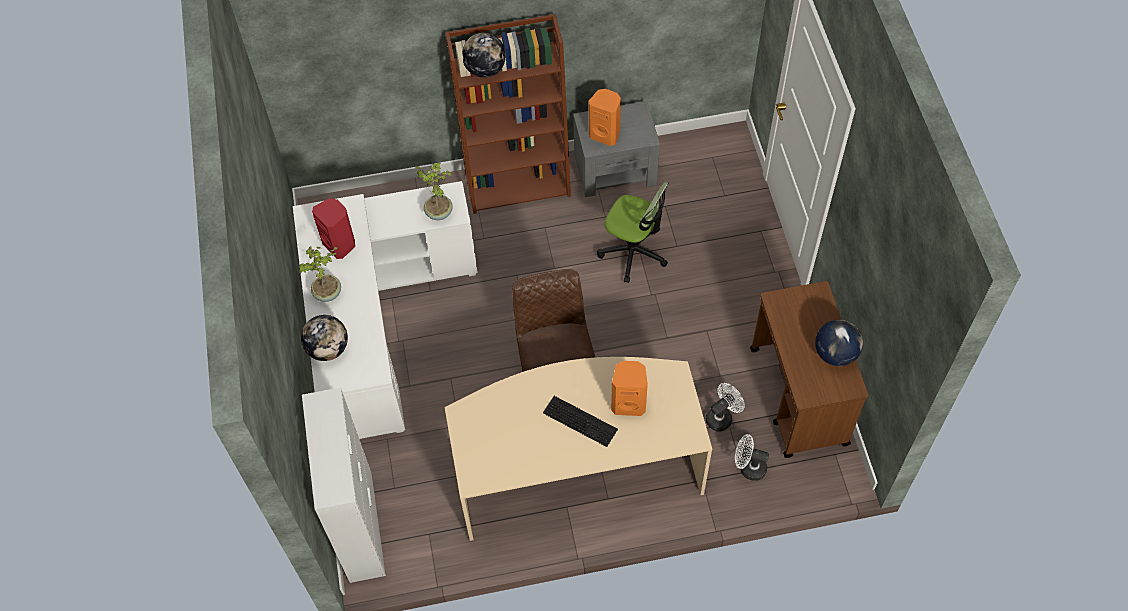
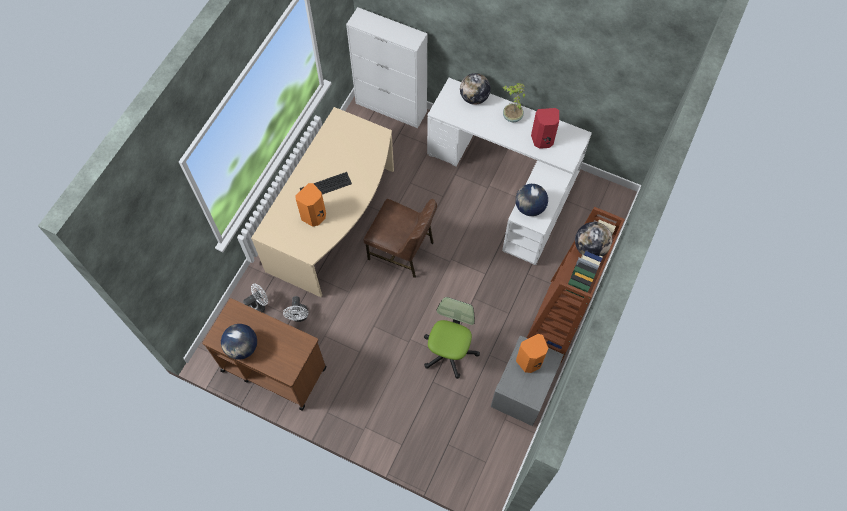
camera: 125 degrees right, 5 degrees up
potted plant [416,162,453,220] -> globe [515,184,548,216]
office chair [597,182,668,283] -> office chair turned 135 degrees clockwise [424,297,480,379]

